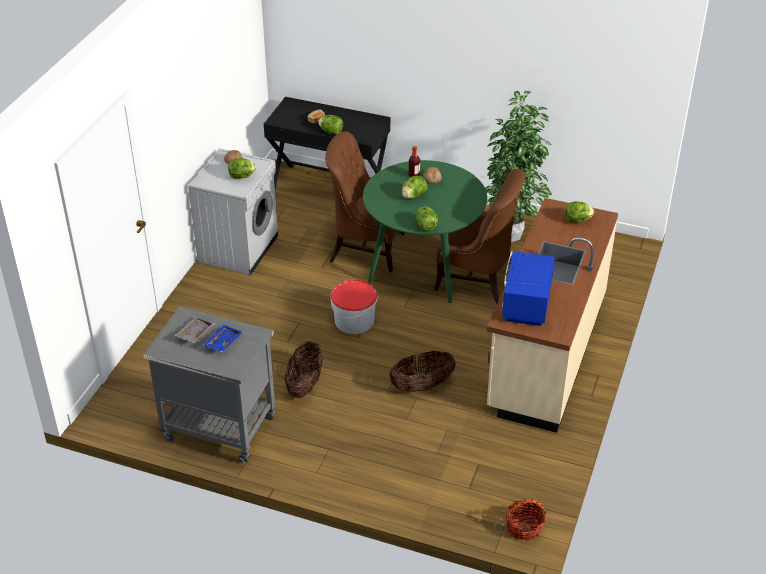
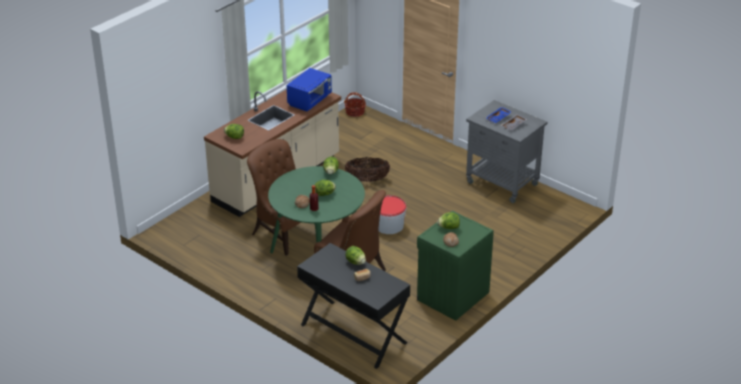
camera: 160 degrees left, 5 degrees down
white washing machine [188,148,278,275] -> green washing machine [417,211,494,321]
basket [284,341,323,398] -> none
potted plant [485,91,552,242] -> none

